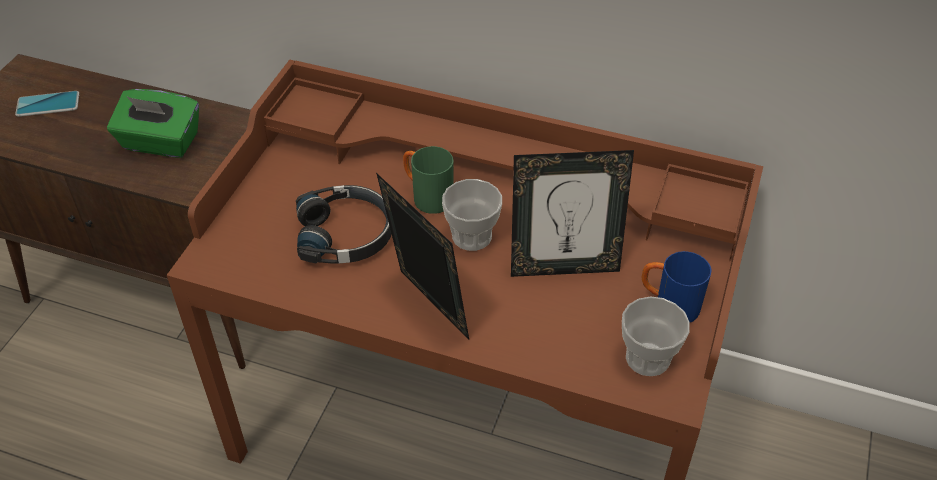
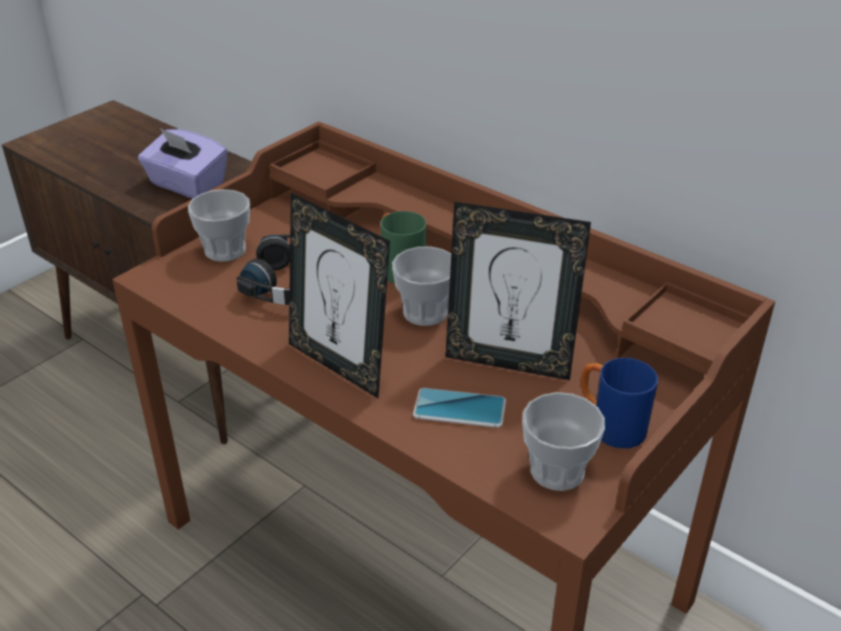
camera: 20 degrees right, 10 degrees down
phone [15,91,79,117] -> phone moved to [413,388,506,428]
green tissue box [107,89,199,158] -> purple tissue box [138,128,228,198]
picture frame [376,173,469,339] -> picture frame turned 150 degrees clockwise [289,193,390,398]
none -> cup [188,189,250,262]

